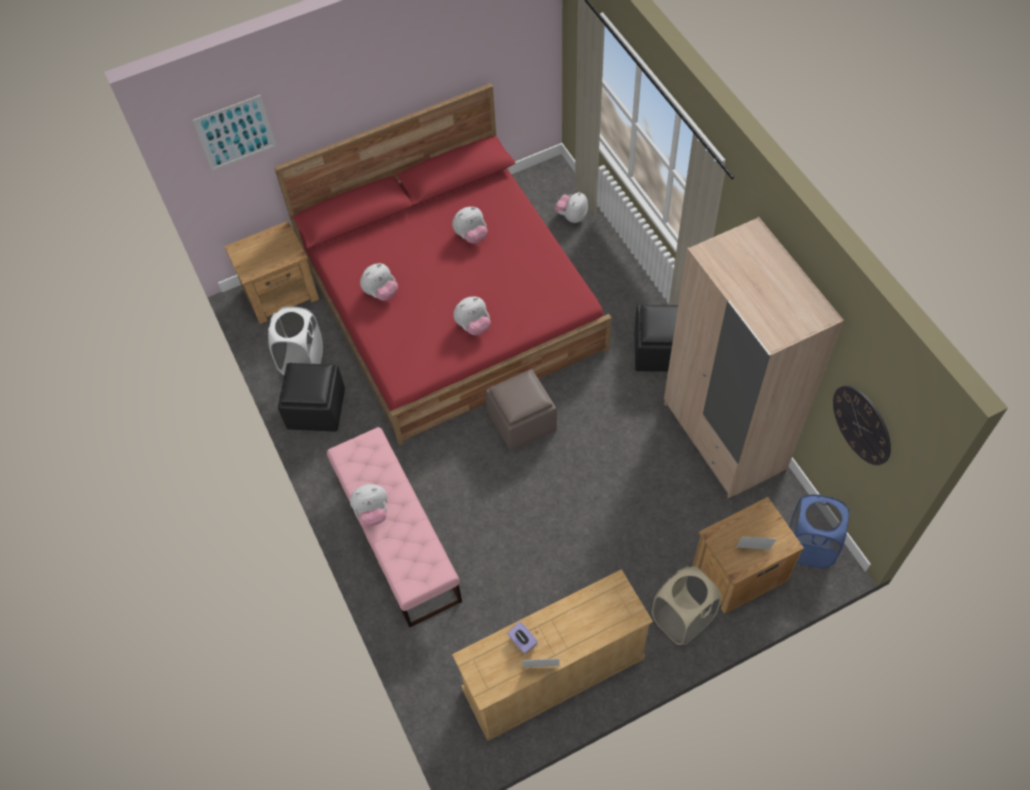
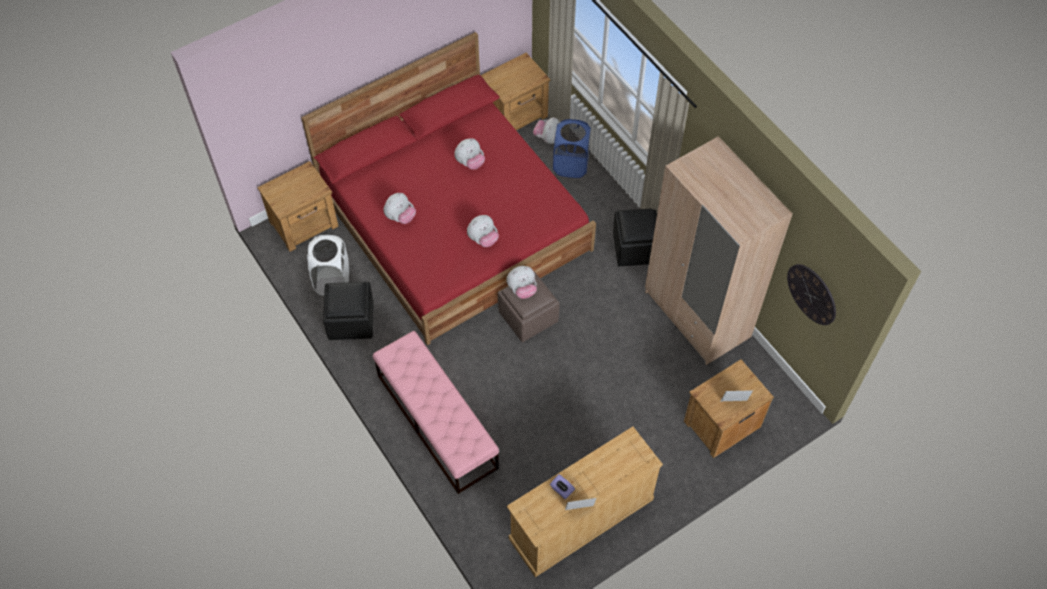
camera: 10 degrees left, 0 degrees up
picture [192,95,276,171] -> none
plush toy [350,484,387,526] -> plush toy moved to [506,266,537,299]
beige laundry basket [652,566,721,645] -> none
blue laundry basket [789,494,849,568] -> blue laundry basket moved to [553,119,591,178]
none -> brown nightstand [481,53,551,130]

